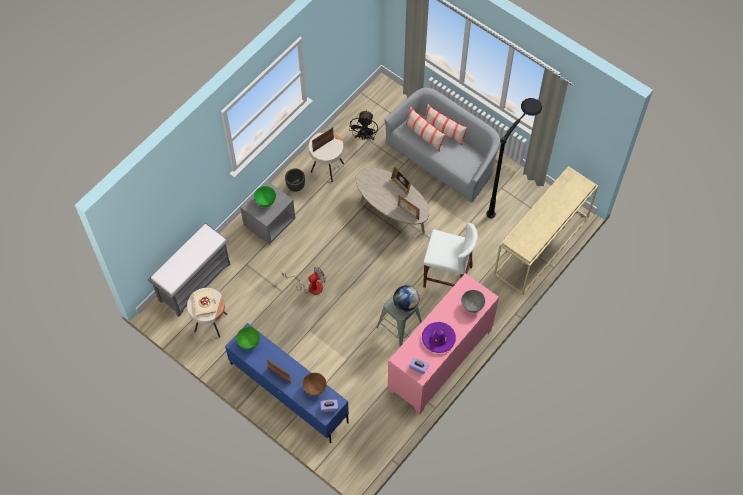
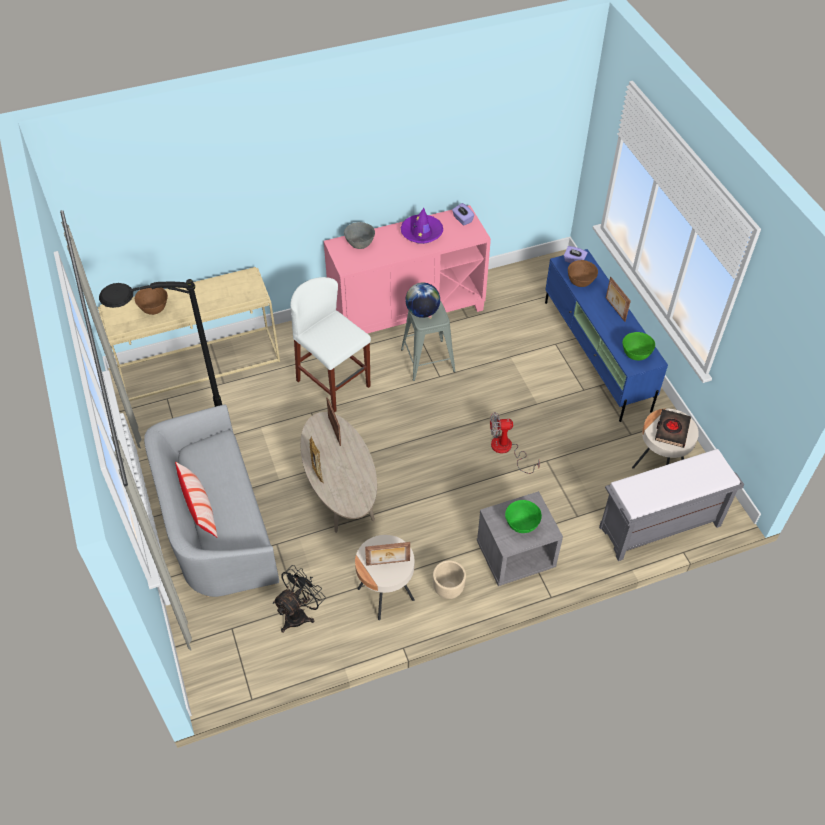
camera: 150 degrees left, 10 degrees down
beige book [193,289,217,317] -> black book [655,409,691,448]
black planter [285,169,305,192] -> beige planter [433,560,466,599]
pillow [404,106,446,152] -> none
none -> brown bowl [135,288,168,315]

